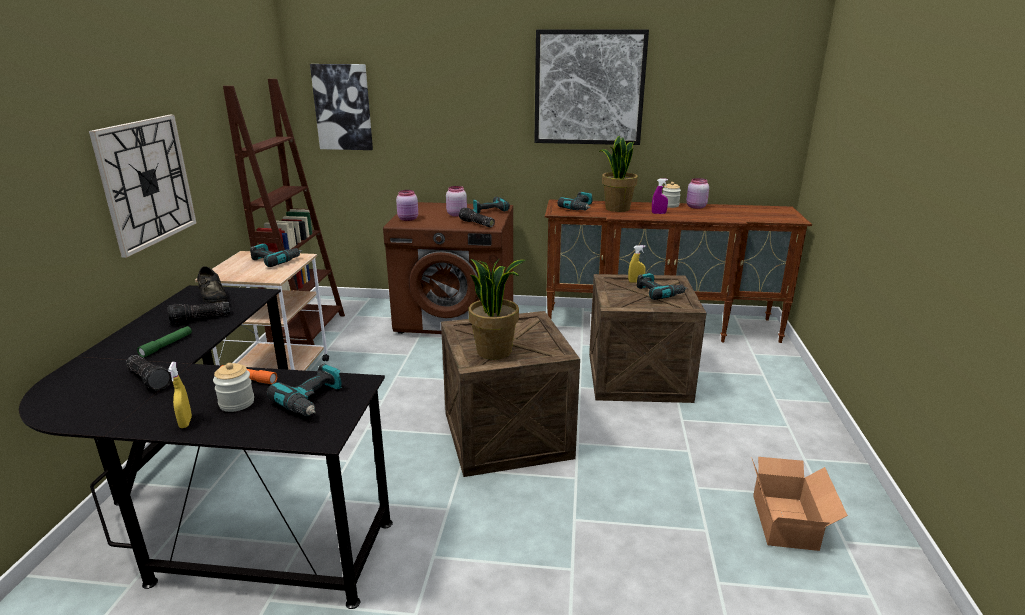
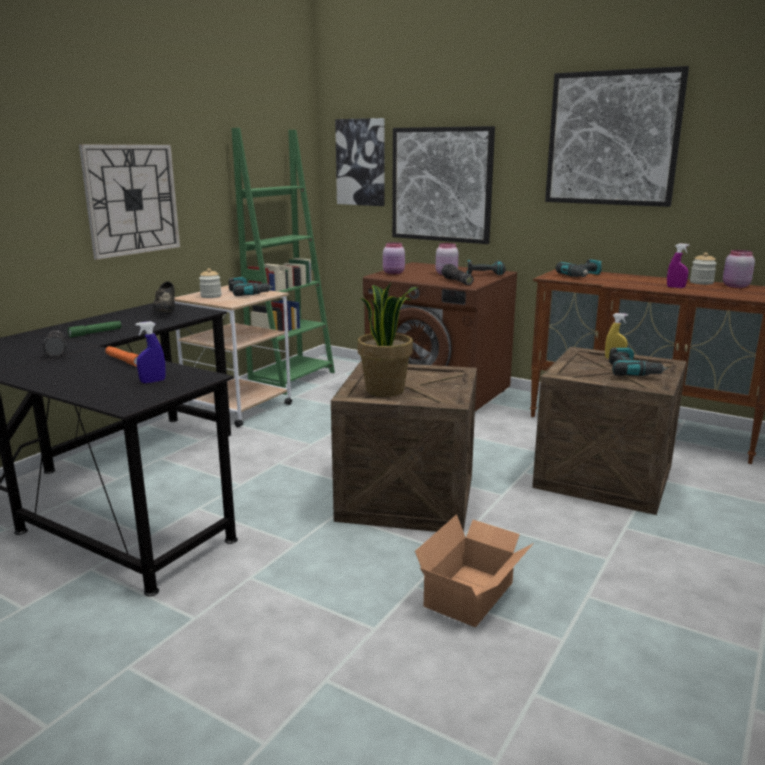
camera: 25 degrees right, 5 degrees down
flashlight [167,302,230,324] -> none
yellow spray bottle [168,362,192,428] -> none
jar [213,363,254,412] -> jar moved to [199,268,222,298]
brown bookcase [223,79,345,345] -> green bookcase [232,128,335,395]
power drill [267,364,342,416] -> blue spray bottle [136,321,166,383]
potted plant [599,136,638,212] -> none
cardboard box [751,457,848,551] -> cardboard box moved to [415,514,534,627]
none -> picture [392,126,495,244]

